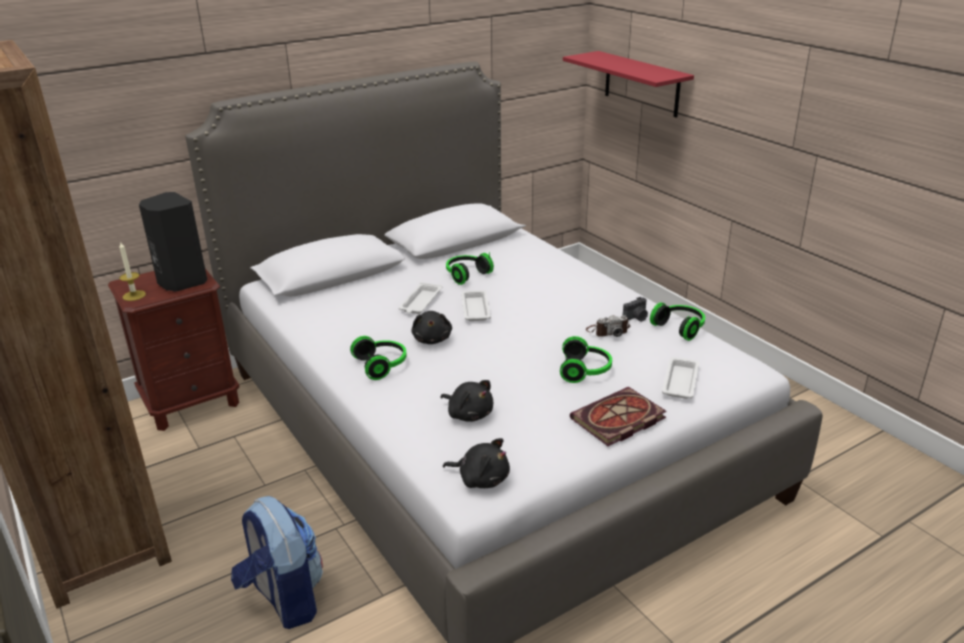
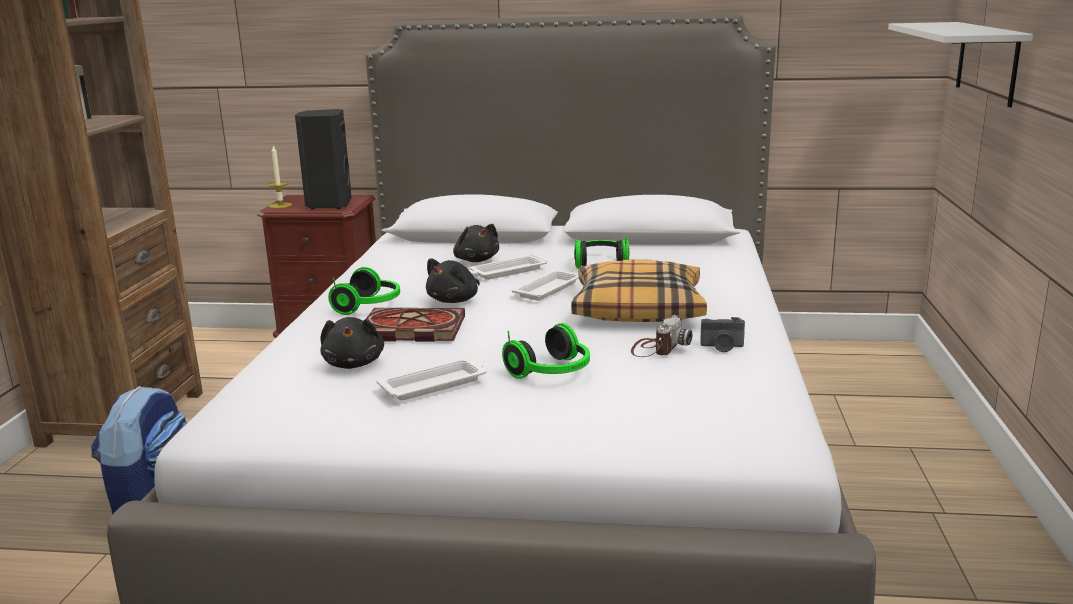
camera: 40 degrees right, 10 degrees down
black plush toy [443,438,510,488] -> black plush toy moved to [453,224,499,262]
red shelf [563,51,694,118] -> white shelf [888,22,1033,107]
book [570,387,667,446] -> book moved to [366,308,465,342]
camera [586,315,630,337] -> camera turned 90 degrees counterclockwise [631,315,692,357]
headphones [650,303,705,341] -> none
white tray [662,357,700,399] -> white tray moved to [376,358,486,400]
none -> pillow [571,259,707,322]

